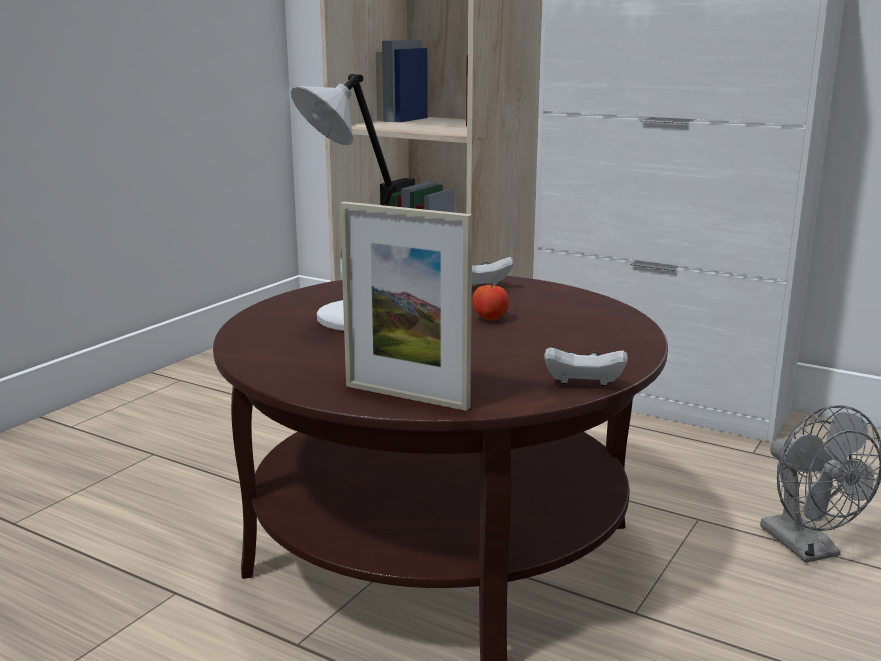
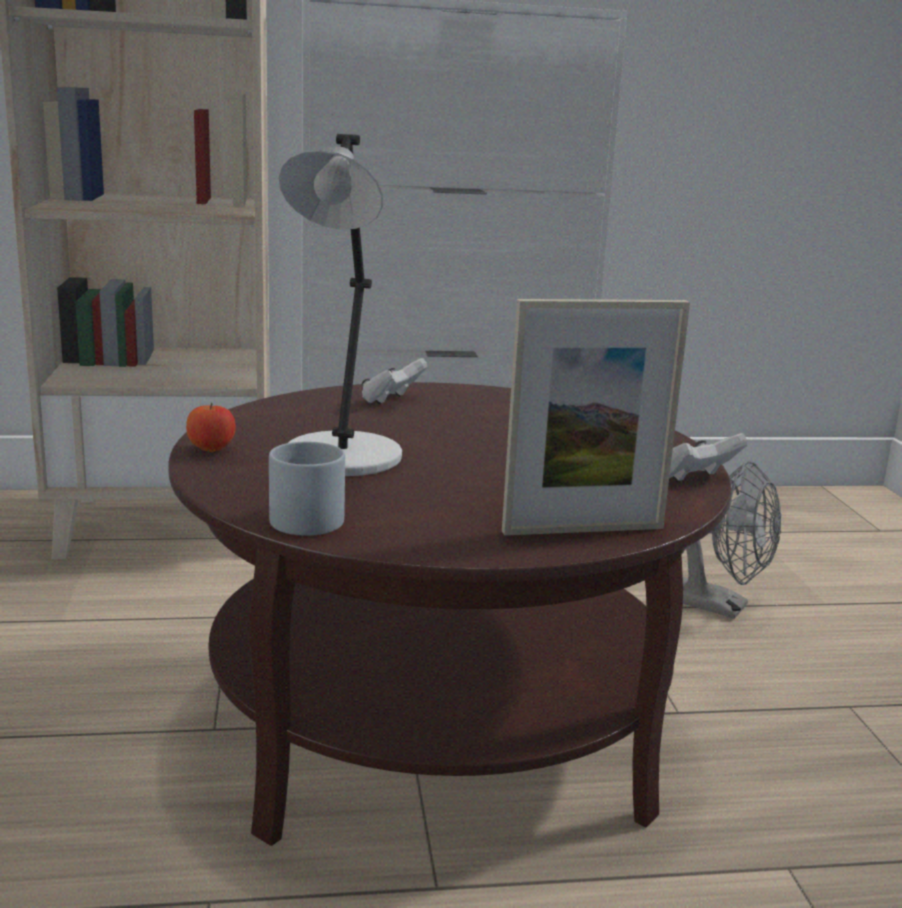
camera: 40 degrees left, 0 degrees up
apple [472,283,509,321] -> apple moved to [186,402,236,452]
none -> grey mug [269,442,345,536]

